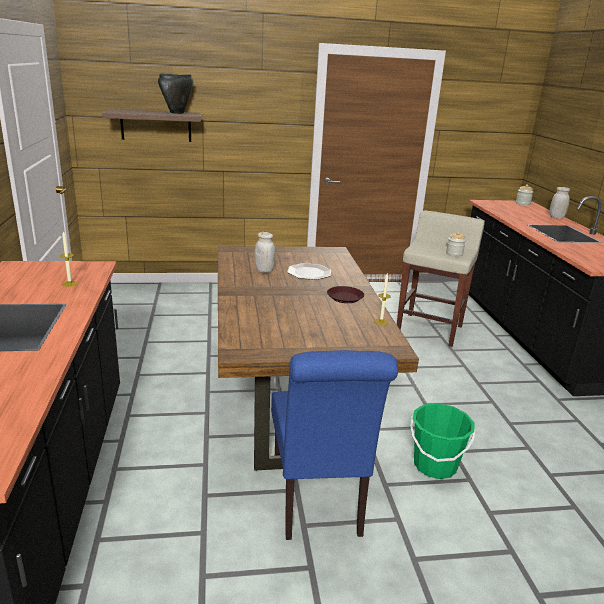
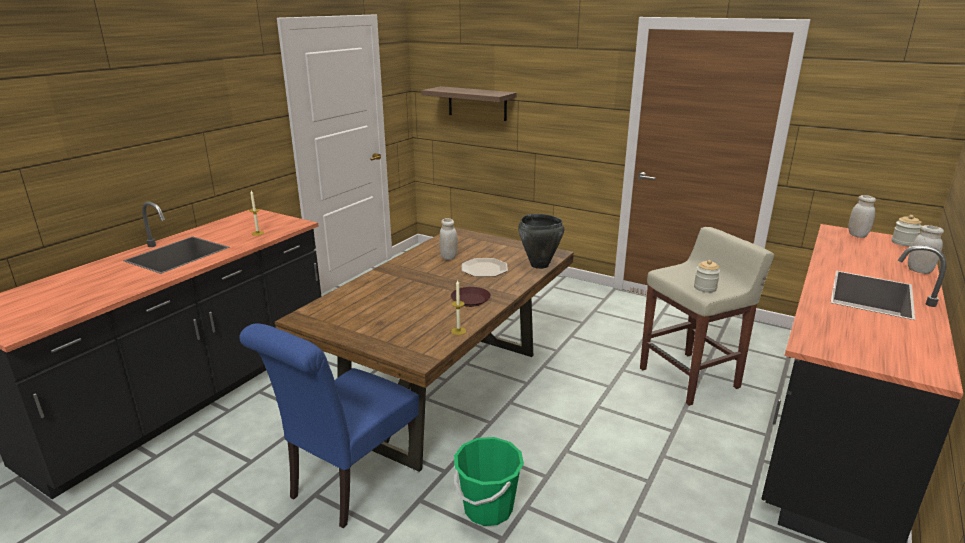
camera: 40 degrees right, 0 degrees up
black cooking pot [158,74,194,114] -> black cooking pot moved to [518,214,564,269]
none -> white jar [848,195,876,238]

